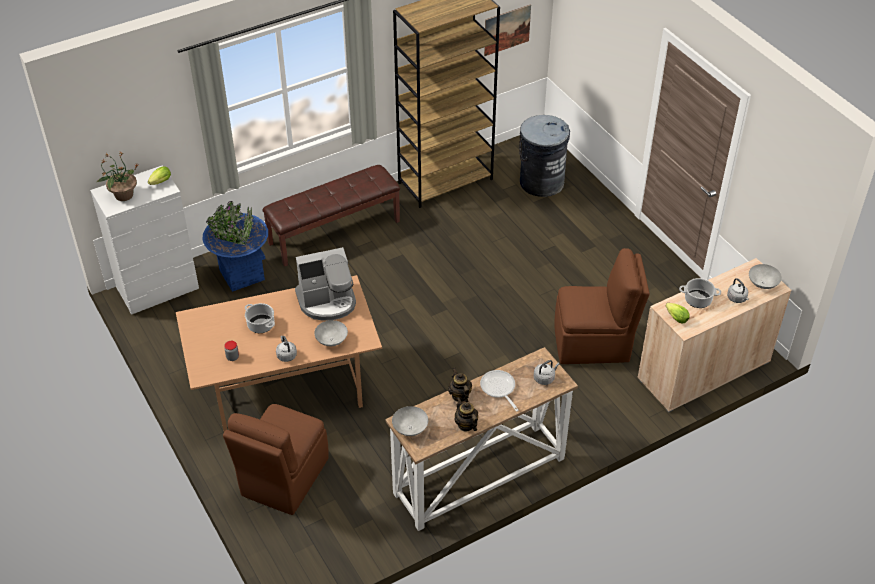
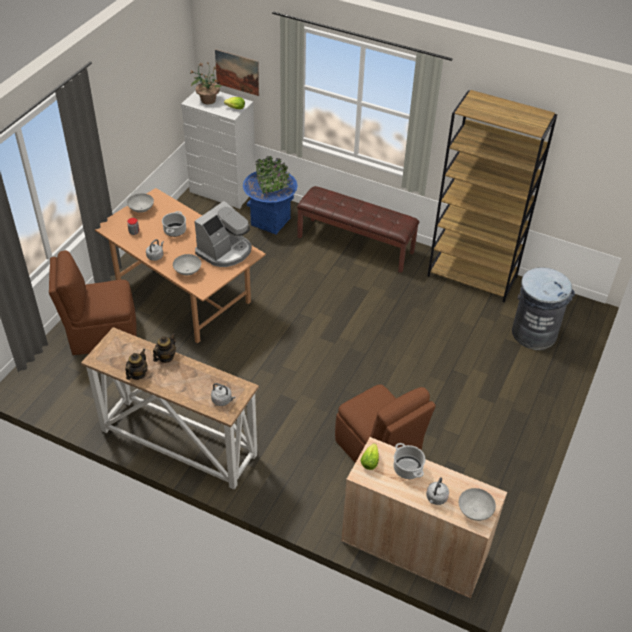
camera: 55 degrees right, 0 degrees up
coffee machine [295,247,356,321] -> coffee machine turned 90 degrees counterclockwise [194,201,252,267]
grey bowl [392,406,428,436] -> grey bowl moved to [127,193,154,213]
frying pan [480,370,519,411] -> none
picture [484,5,531,56] -> picture moved to [215,49,259,96]

